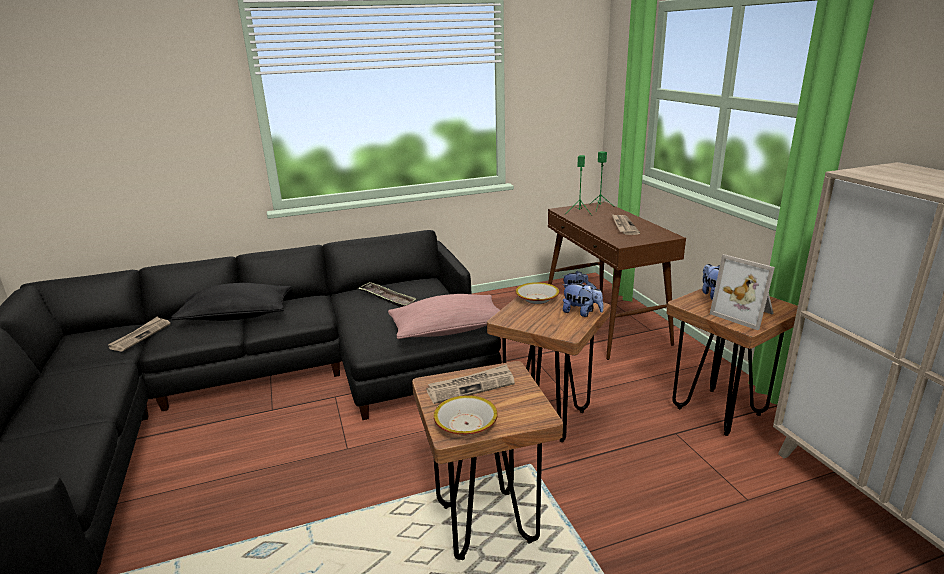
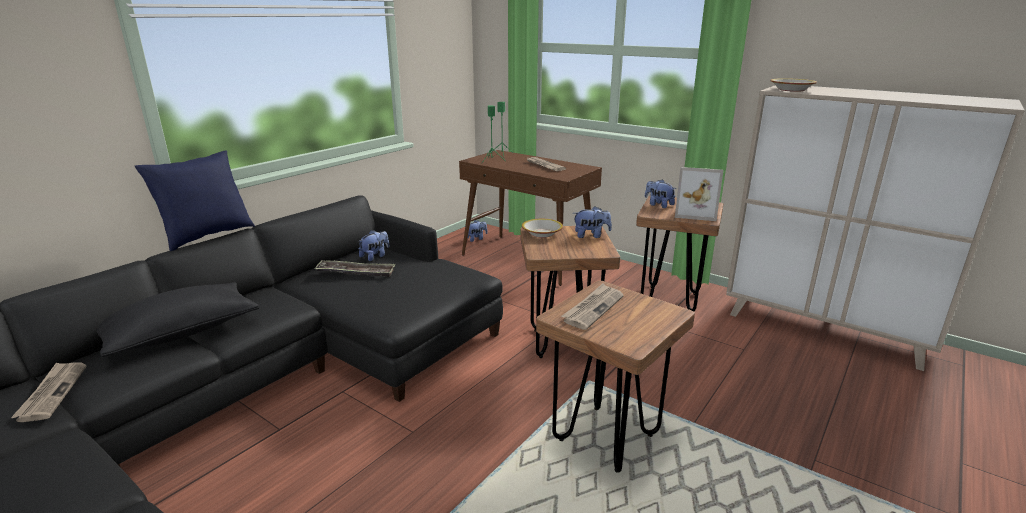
camera: 35 degrees left, 0 degrees up
pink pillow [388,294,500,339] -> none
bowl [434,395,498,435] -> bowl moved to [770,78,817,92]
none -> blue pillow [135,151,255,251]
none -> plush toy [358,230,389,261]

